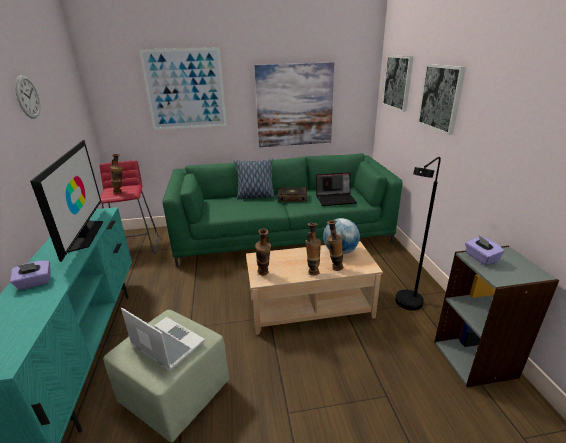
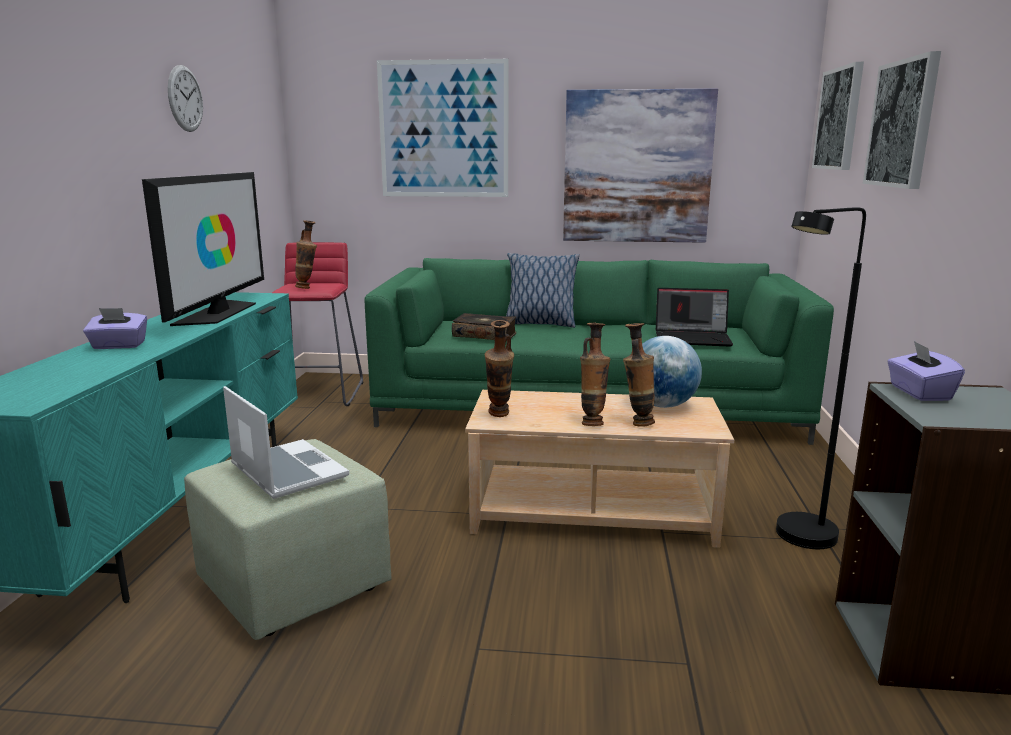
camera: 15 degrees right, 10 degrees down
book [278,187,307,202] -> book moved to [452,313,516,342]

